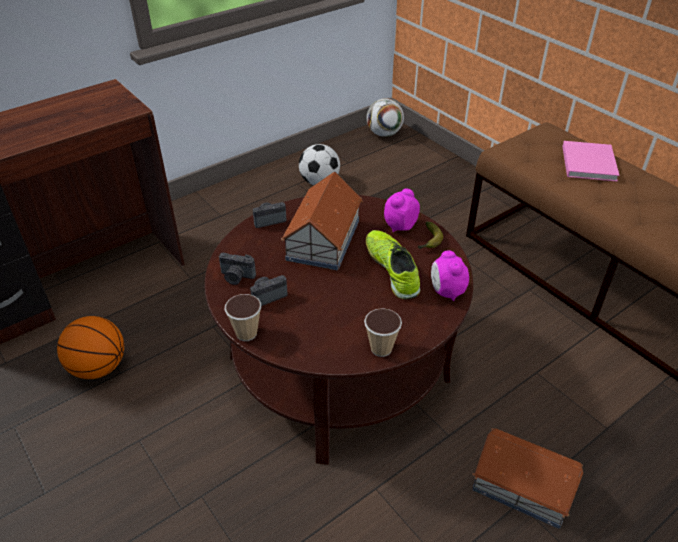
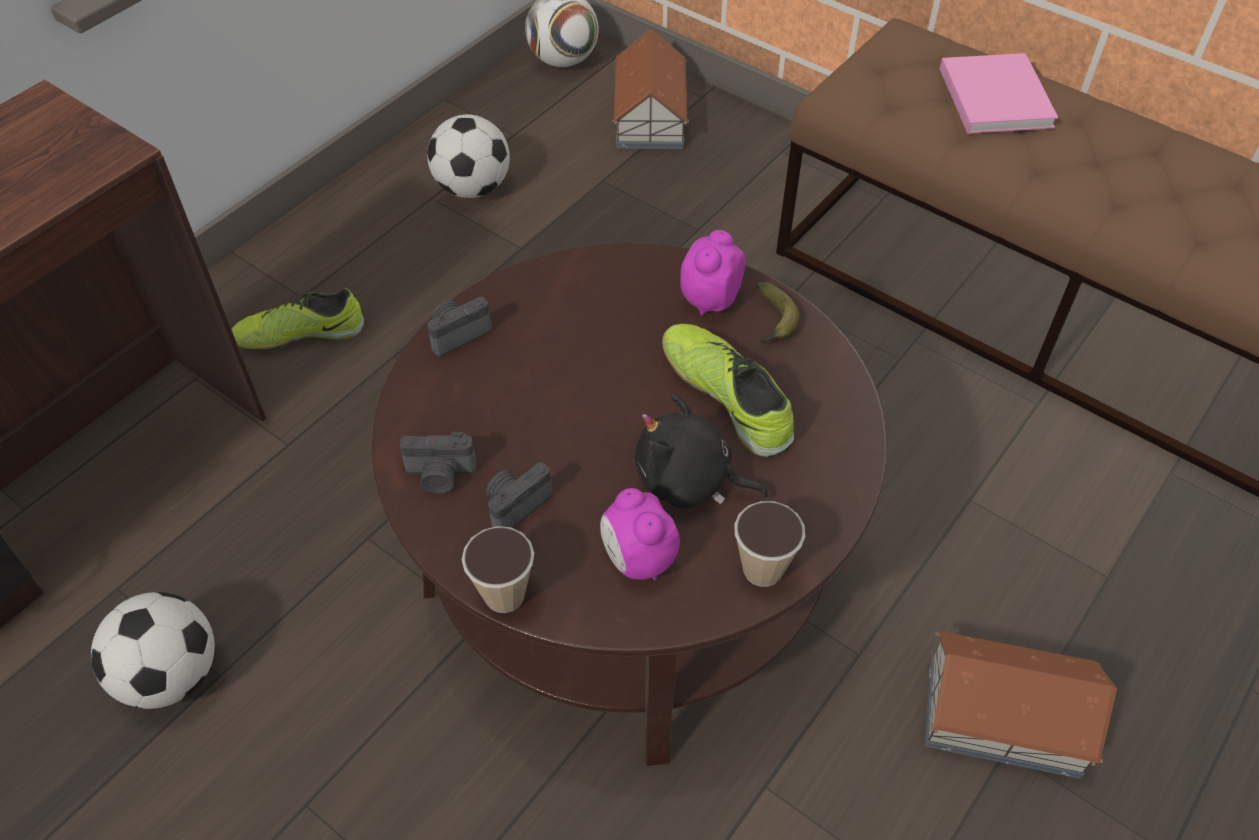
camera: 15 degrees left, 10 degrees up
basketball [57,316,124,379] -> football [91,592,215,709]
toy house [281,172,363,270] -> toy house moved to [612,28,689,149]
alarm clock [431,250,469,301] -> alarm clock moved to [600,488,680,580]
none -> shoe [231,288,364,351]
none -> black plush toy [635,394,769,509]

